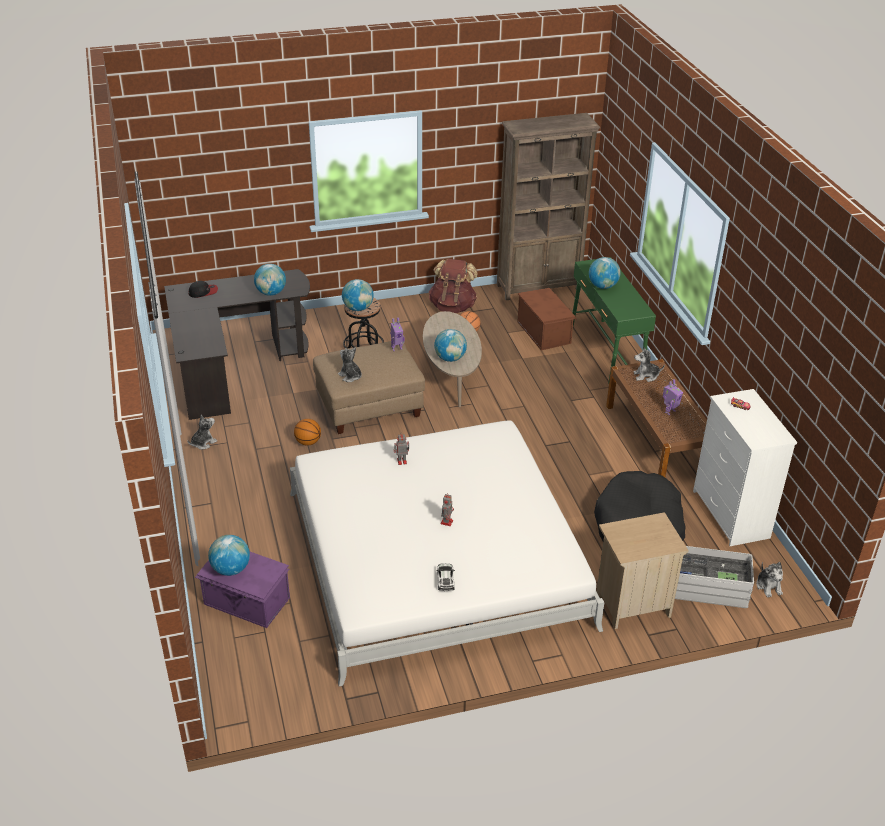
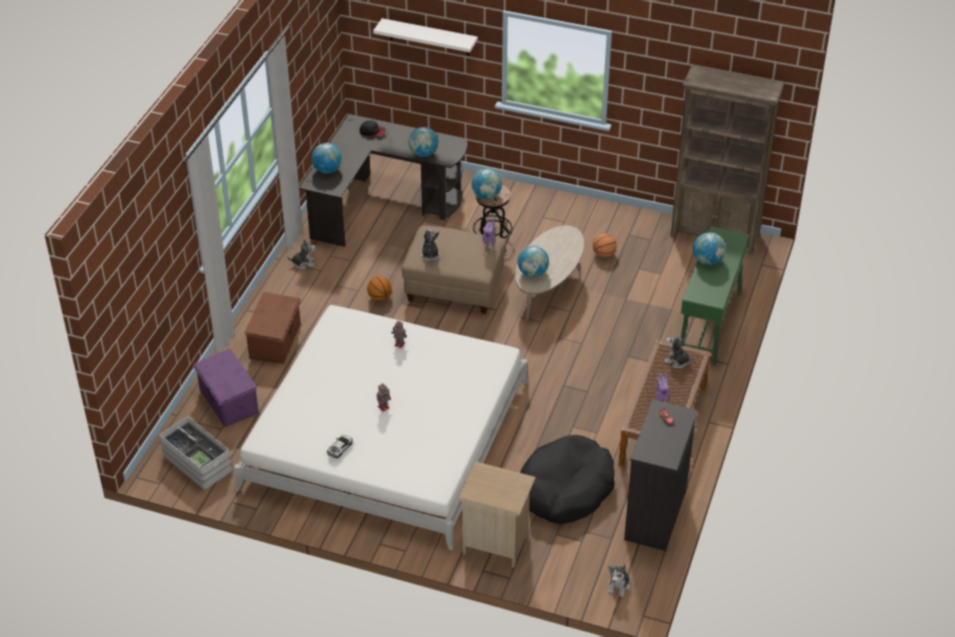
camera: 35 degrees right, 5 degrees up
globe [208,535,250,576] -> globe moved to [312,143,342,173]
brown backpack [429,259,478,313] -> none
brown storage box [517,288,576,351] -> brown storage box moved to [244,292,301,364]
grey storage box [675,546,754,608] -> grey storage box moved to [160,417,232,490]
white dresser [693,389,797,546] -> black dresser [624,400,698,551]
none -> white shelf [373,18,478,55]

